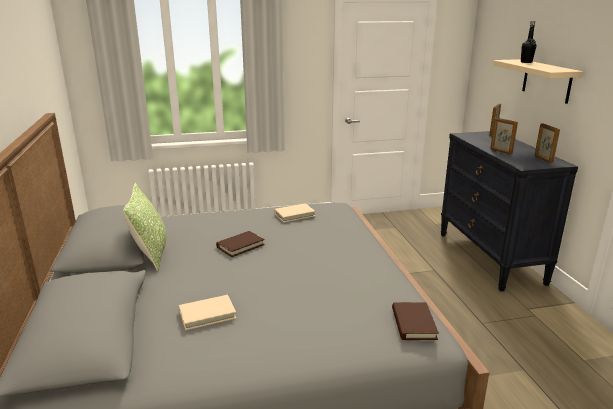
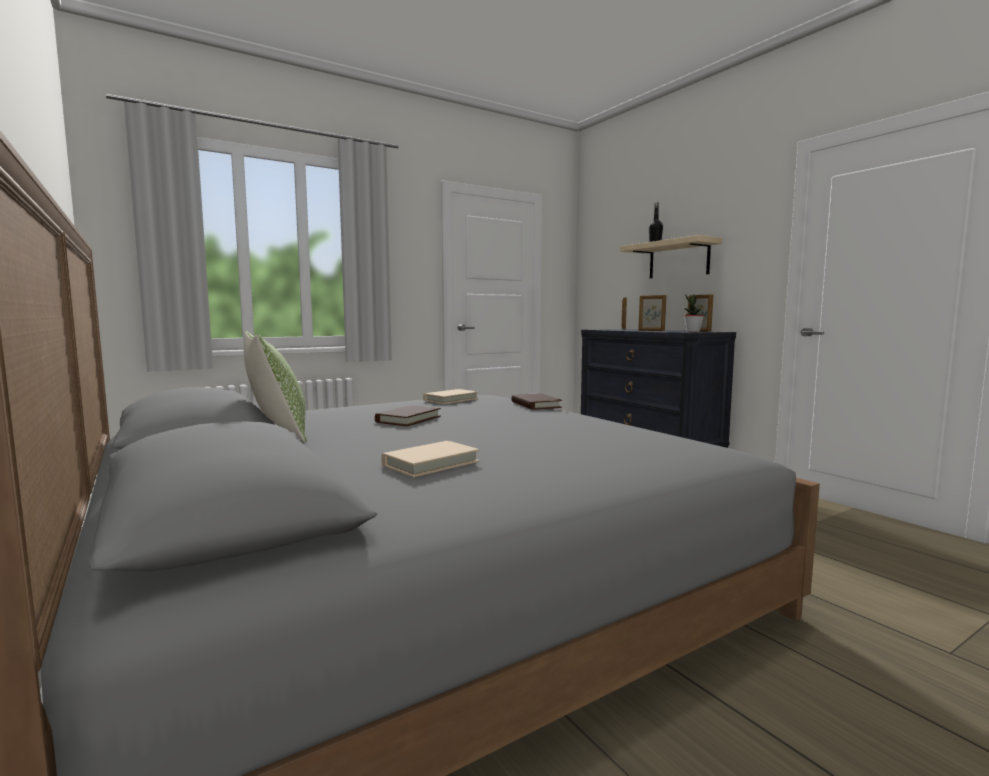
camera: 20 degrees left, 15 degrees down
brown book [392,302,439,340] -> brown book moved to [511,393,562,410]
none -> potted plant [684,294,704,332]

